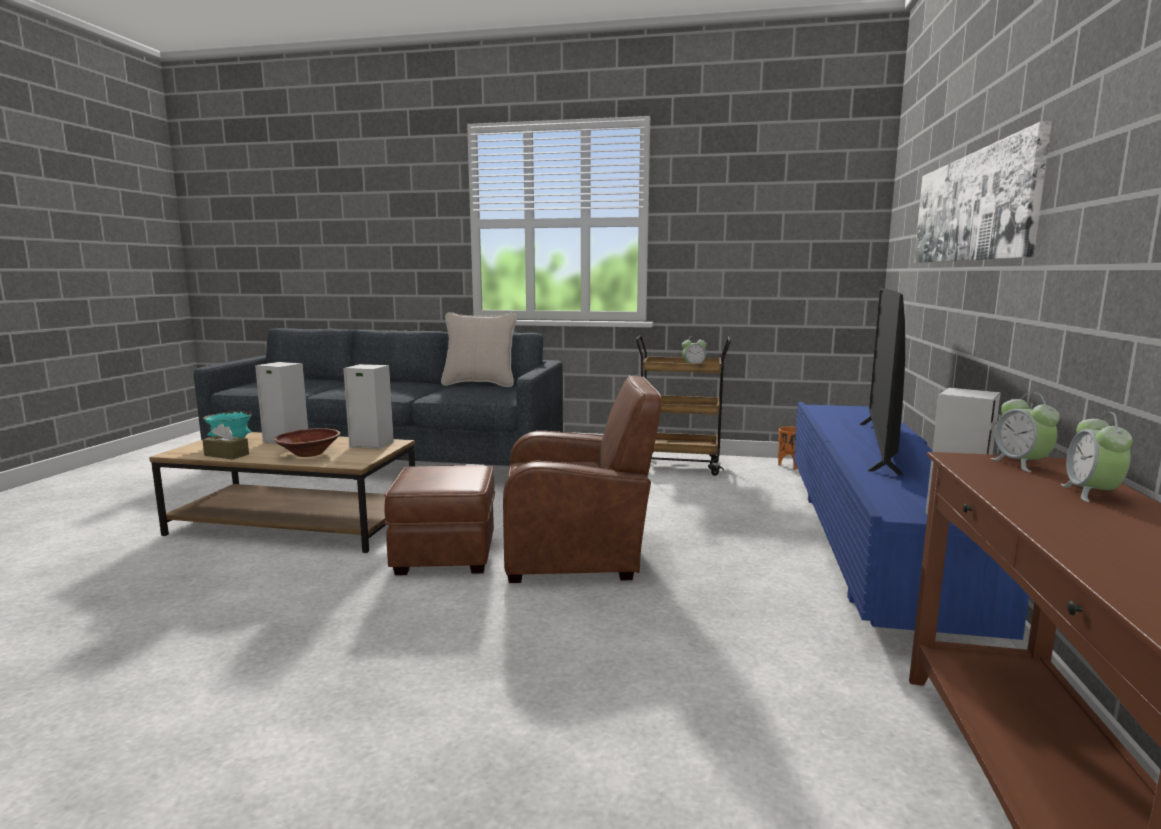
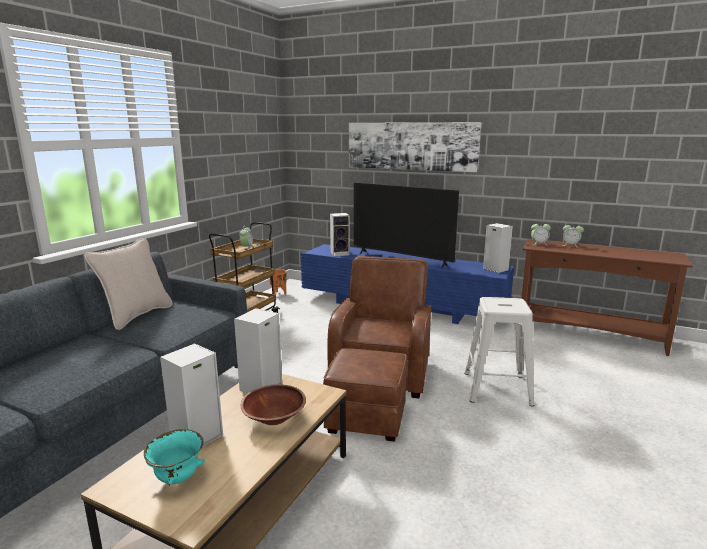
camera: 75 degrees left, 5 degrees up
brown tissue box [202,423,249,460] -> none
none -> speaker [330,213,350,256]
none -> white stool [464,297,535,406]

